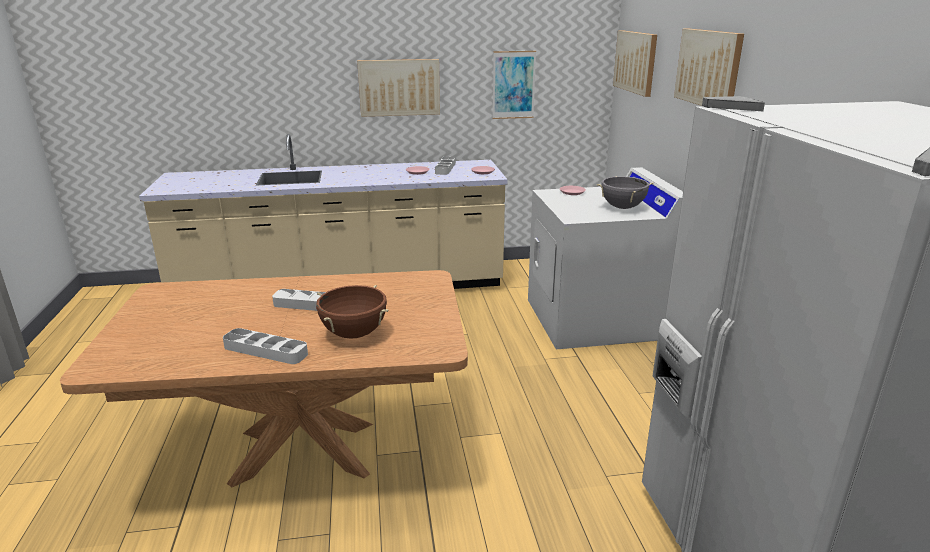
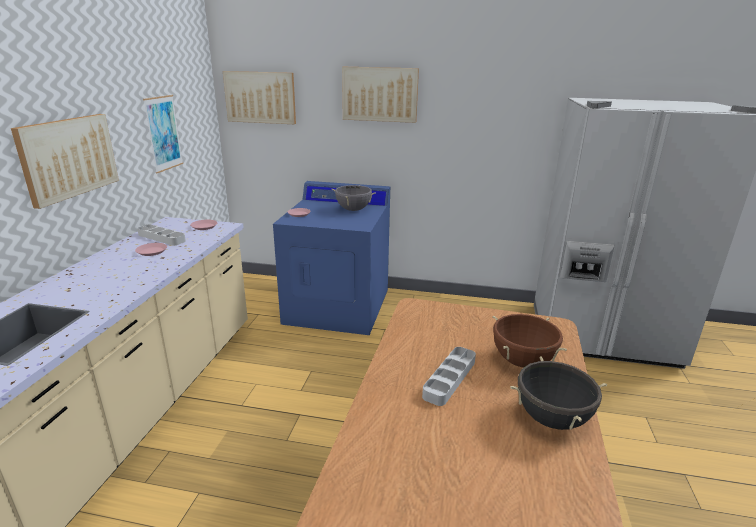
camera: 70 degrees left, 0 degrees up
grey tray [223,328,308,364] -> black cooking pot [510,357,607,430]
white washing machine [528,167,683,349] -> blue washing machine [273,181,390,335]

